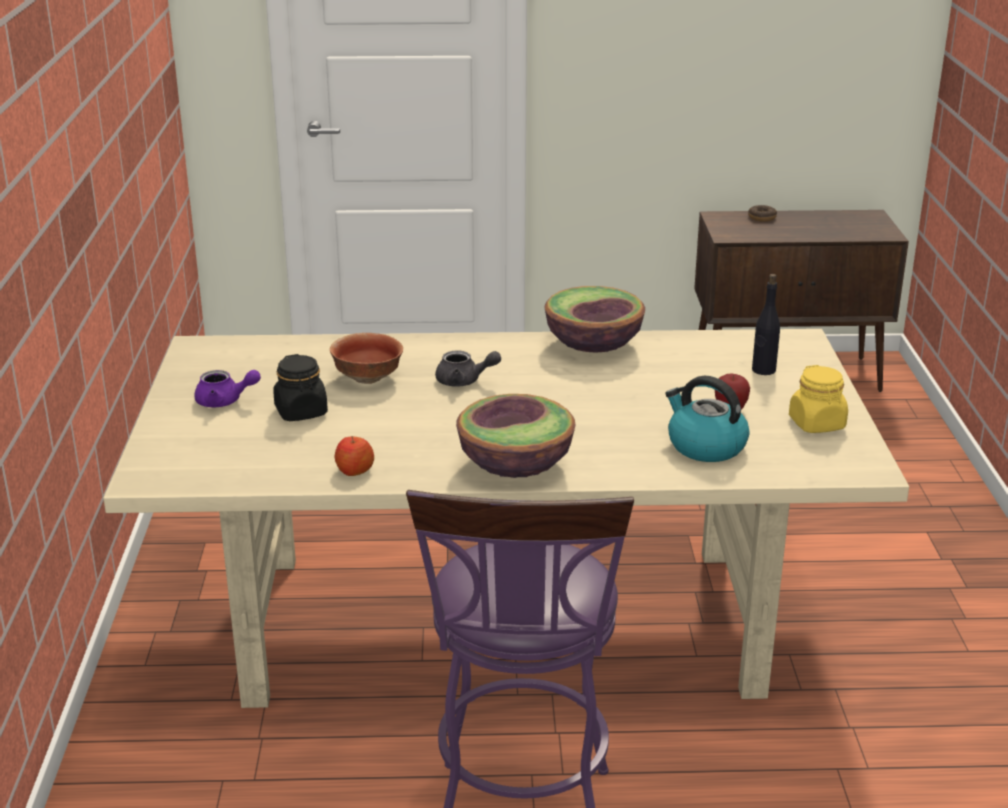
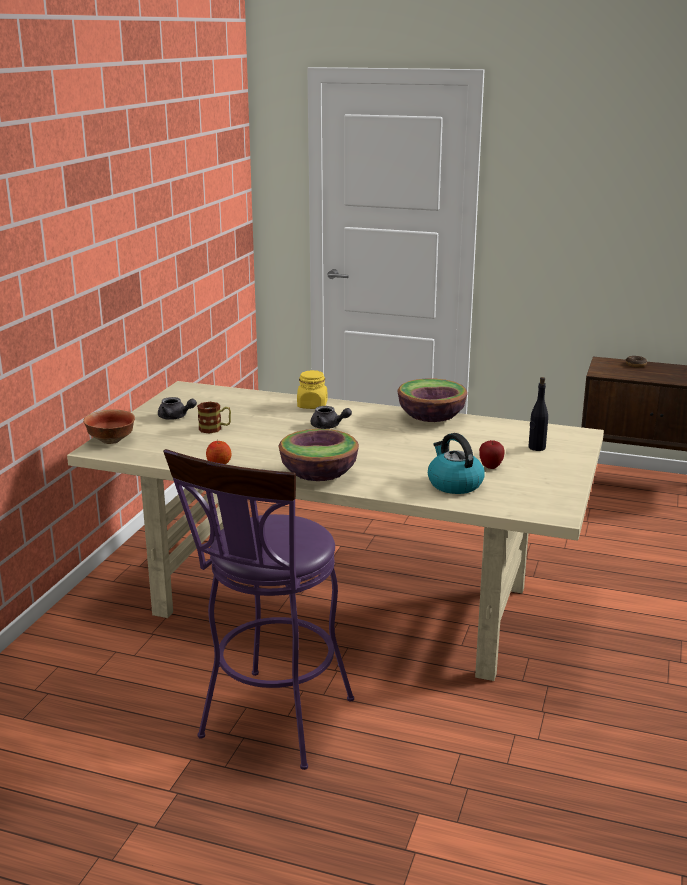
camera: 20 degrees right, 5 degrees down
purple teapot [194,370,261,407] -> grey teapot [158,397,197,420]
black jar [273,354,328,421] -> mug [197,402,231,433]
bowl [330,333,403,384] -> bowl moved to [83,409,135,444]
yellow jar [789,365,848,433] -> yellow jar moved to [297,370,327,409]

